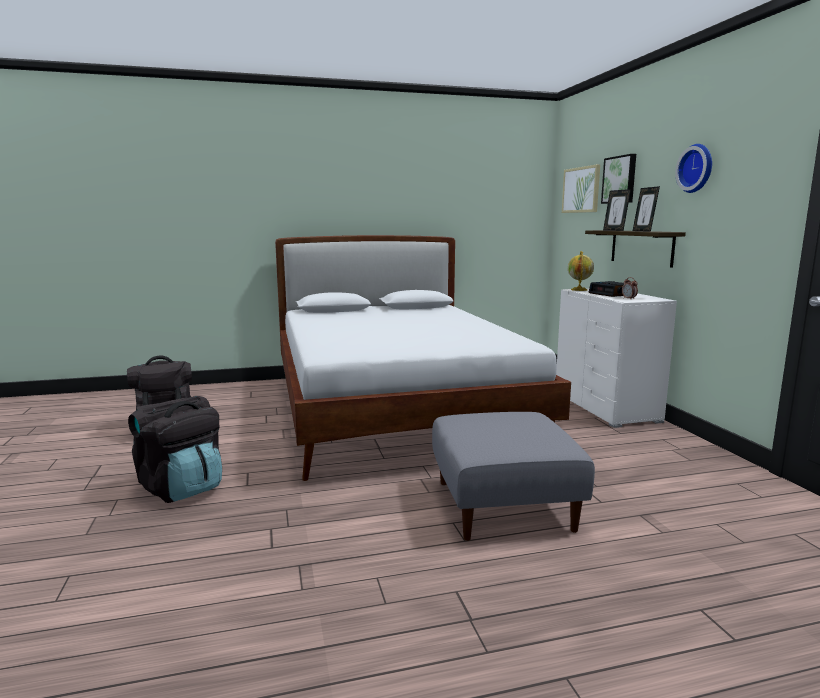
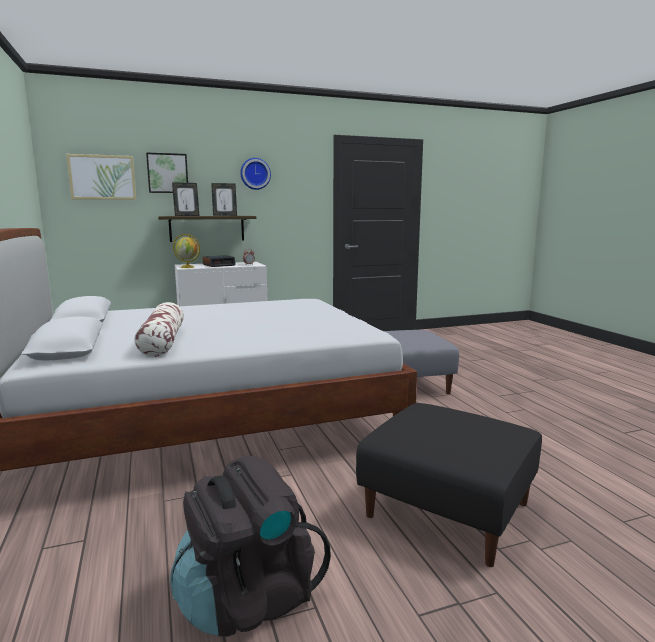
camera: 95 degrees left, 0 degrees up
black backpack [128,396,222,503] -> black ottoman [356,403,542,567]
none -> pillow [134,302,184,357]

